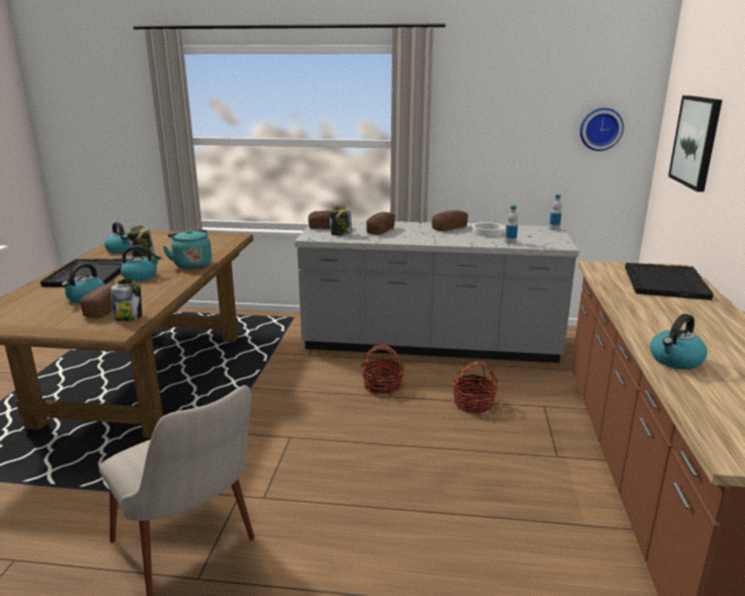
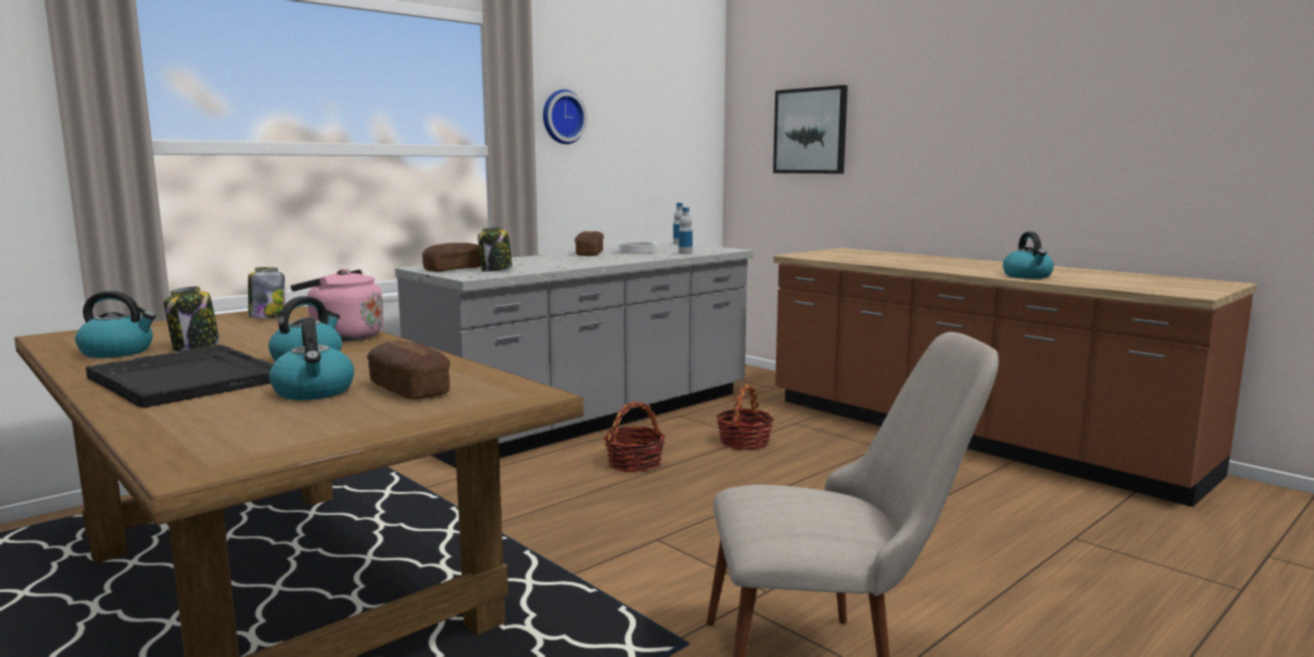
camera: 50 degrees left, 10 degrees down
jar [111,279,142,321] -> jar moved to [248,267,285,318]
turquoise kettle [163,230,212,269] -> pink kettle [291,269,384,341]
bread [366,212,395,235] -> none
wall clock [580,108,624,151] -> wall clock moved to [543,89,587,144]
black tray [625,263,713,300] -> none

